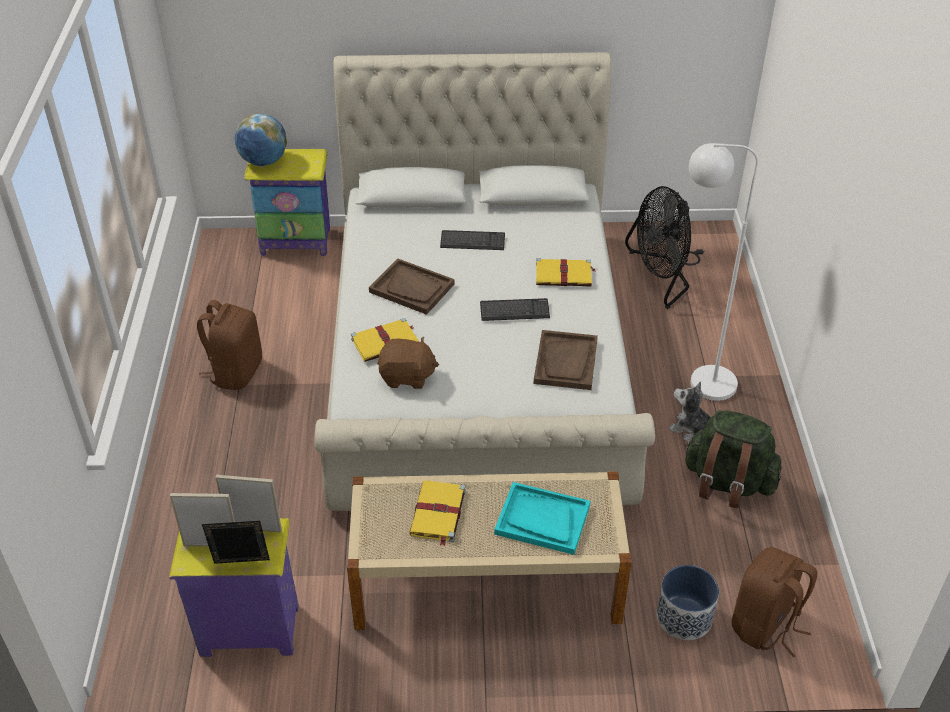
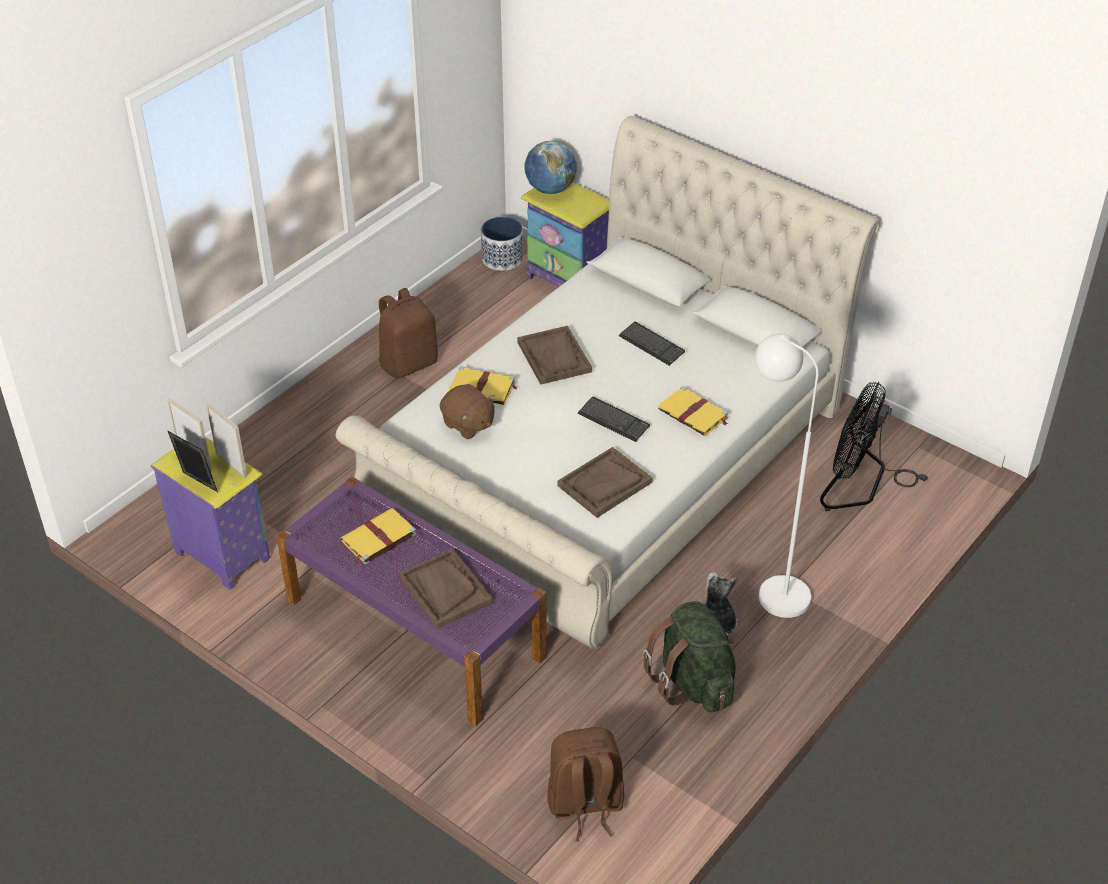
camera: 40 degrees right, 0 degrees up
beige bench [347,471,632,630] -> purple bench [277,476,547,726]
turquoise tray [494,482,590,555] -> brown tray [399,549,492,629]
planter [657,565,719,640] -> planter moved to [481,217,523,271]

